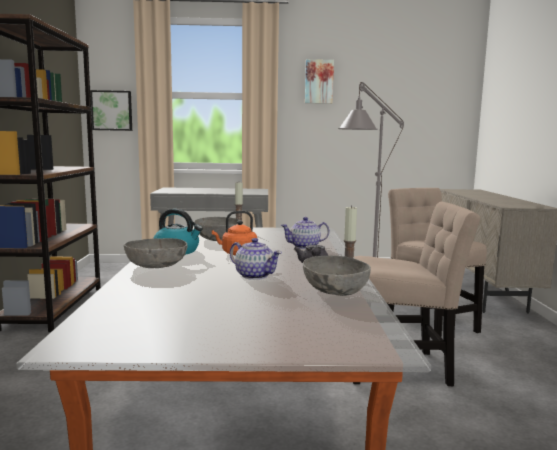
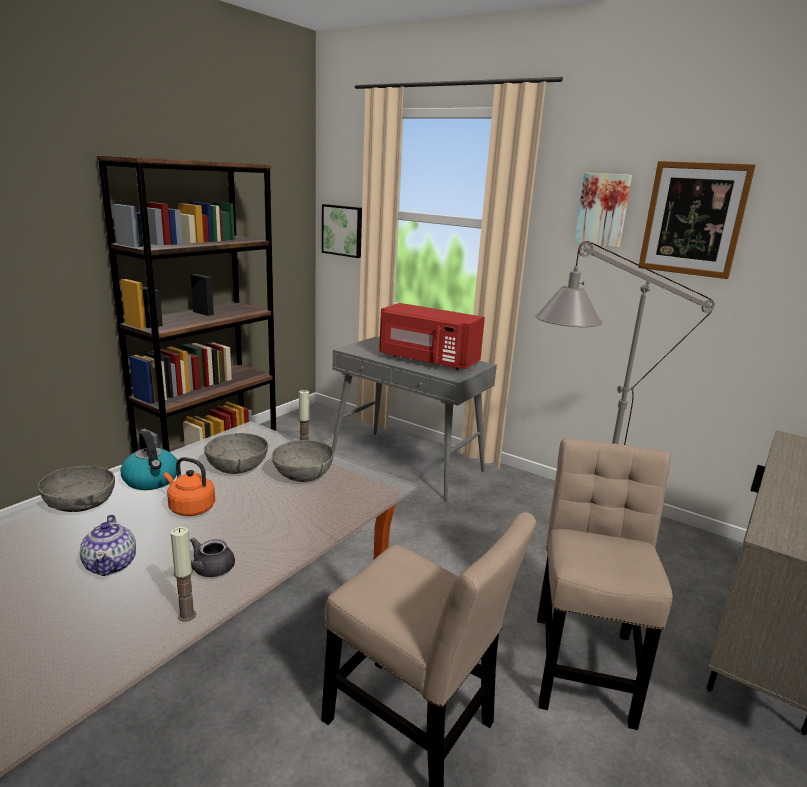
camera: 35 degrees right, 10 degrees up
teapot [281,217,329,249] -> none
grey bowl [303,256,371,296] -> grey bowl moved to [272,440,334,482]
none -> red microwave [379,303,485,370]
none -> picture [638,161,756,279]

